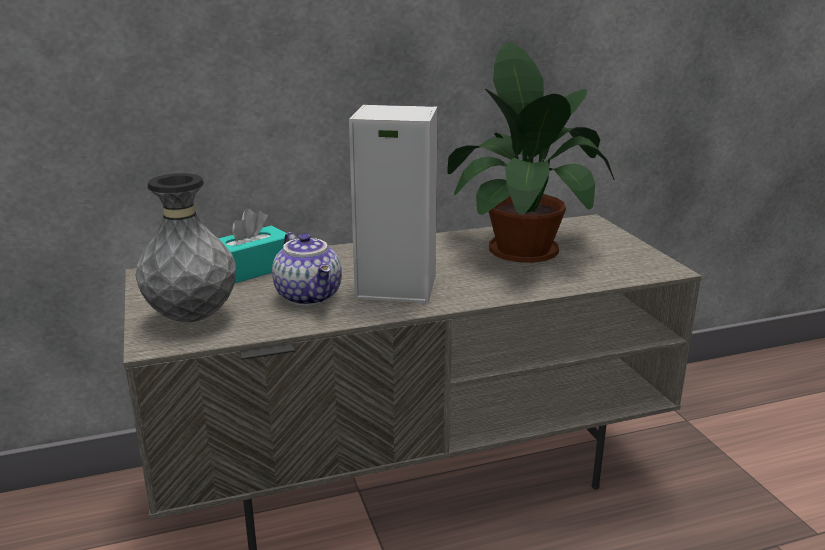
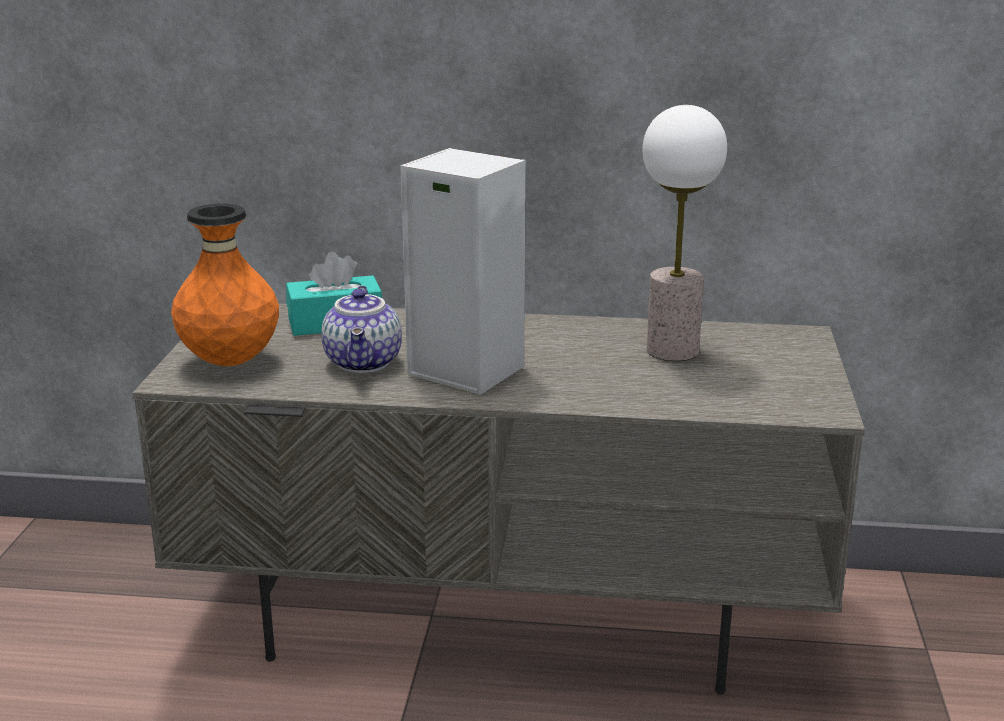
camera: 25 degrees right, 0 degrees up
grey vase [136,173,236,322] -> orange vase [171,204,279,366]
potted plant [447,42,615,263] -> table lamp [642,105,727,361]

